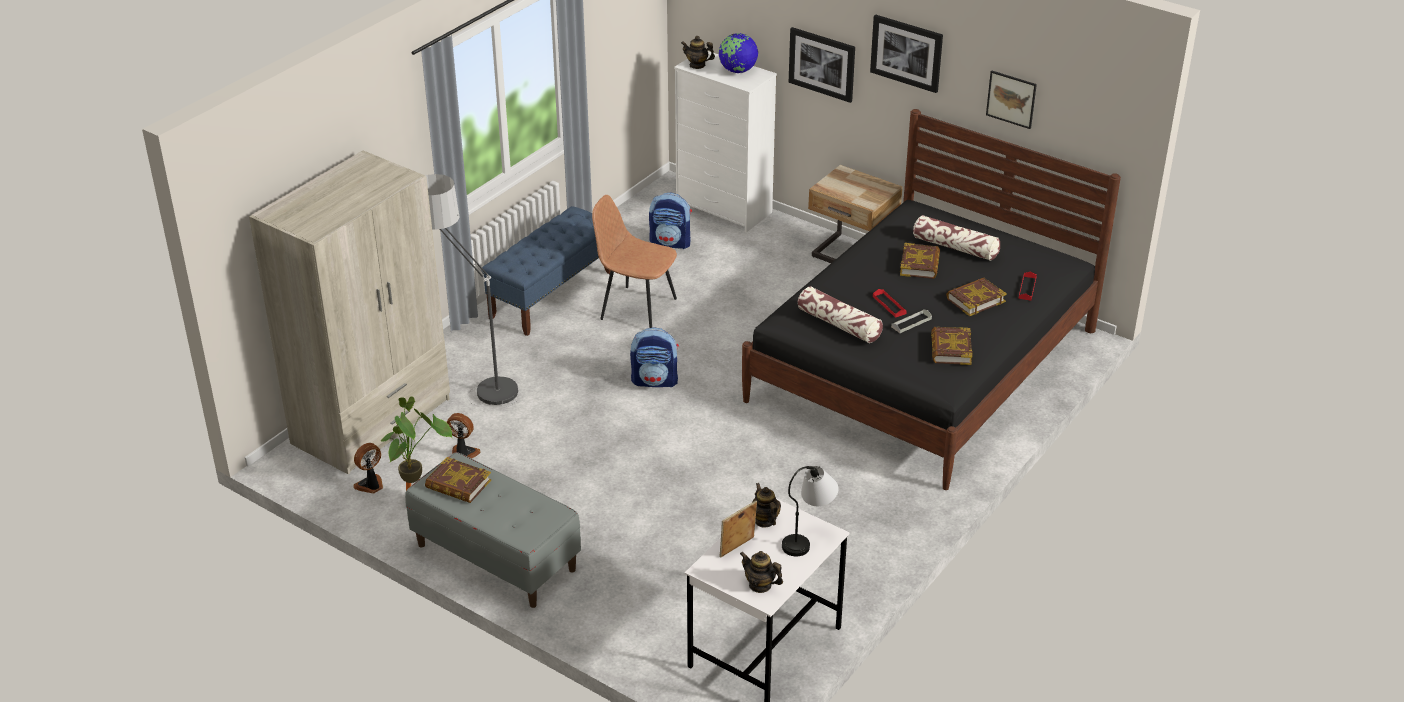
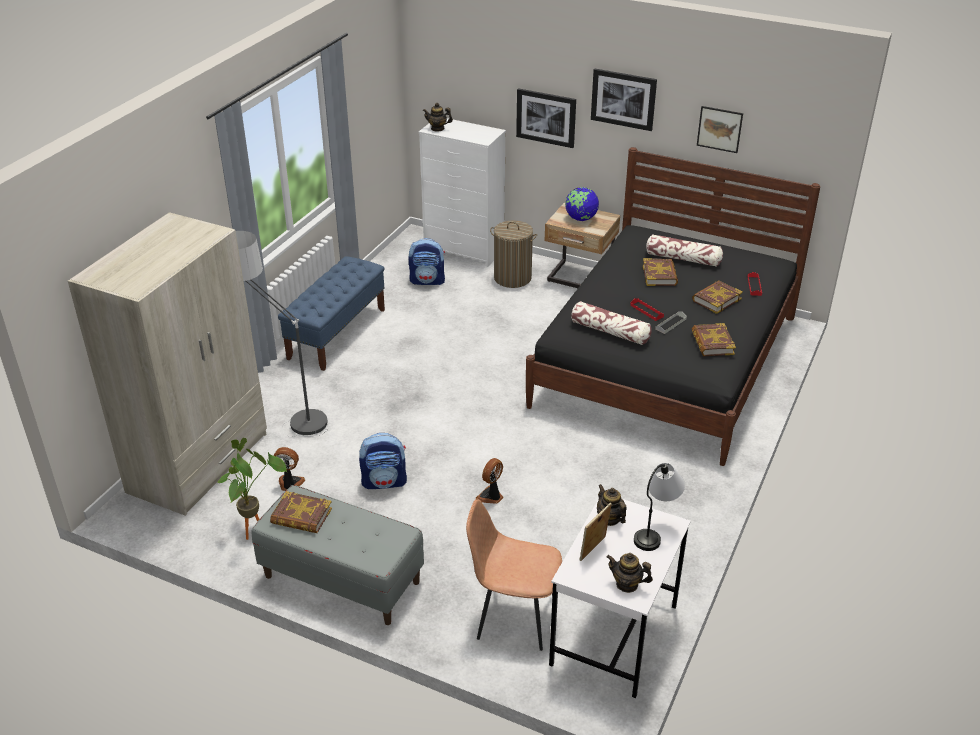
camera: 10 degrees left, 0 degrees up
fan [353,443,383,493] -> fan moved to [476,458,504,504]
brown chair [592,195,677,328] -> brown chair moved to [466,498,562,651]
backpack [630,327,679,387] -> backpack moved to [359,433,407,489]
globe [719,33,758,73] -> globe moved to [565,187,599,221]
none -> laundry basket [490,221,537,288]

